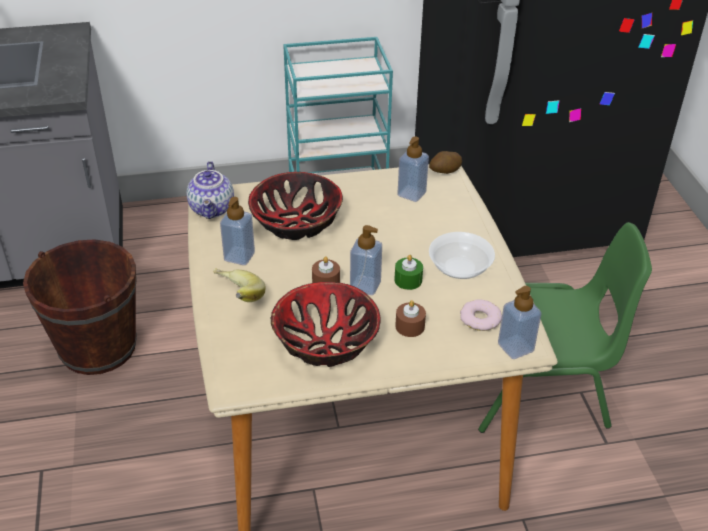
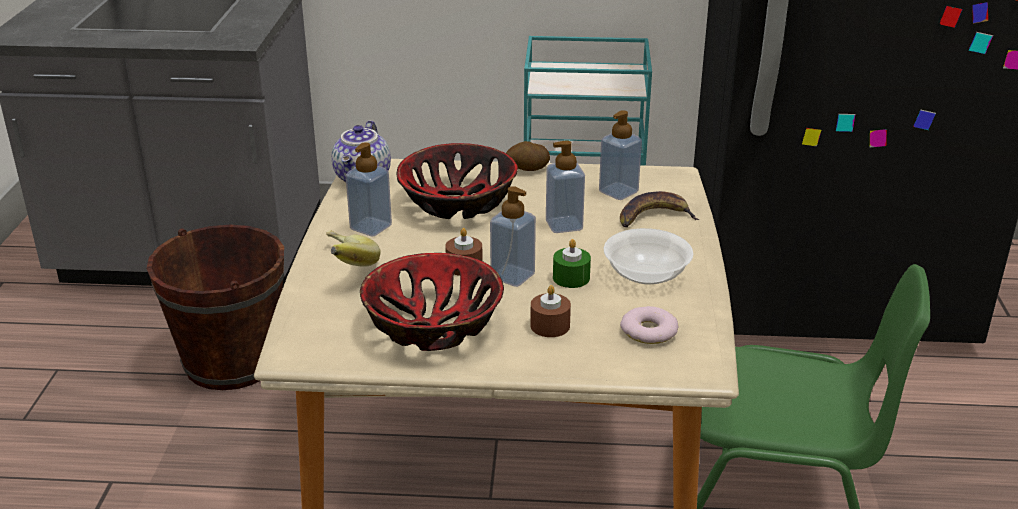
camera: 15 degrees right, 10 degrees down
potato [429,151,462,174] -> potato moved to [506,141,550,171]
soap dispenser [498,286,542,359] -> soap dispenser moved to [546,140,585,233]
none -> banana [620,191,699,227]

